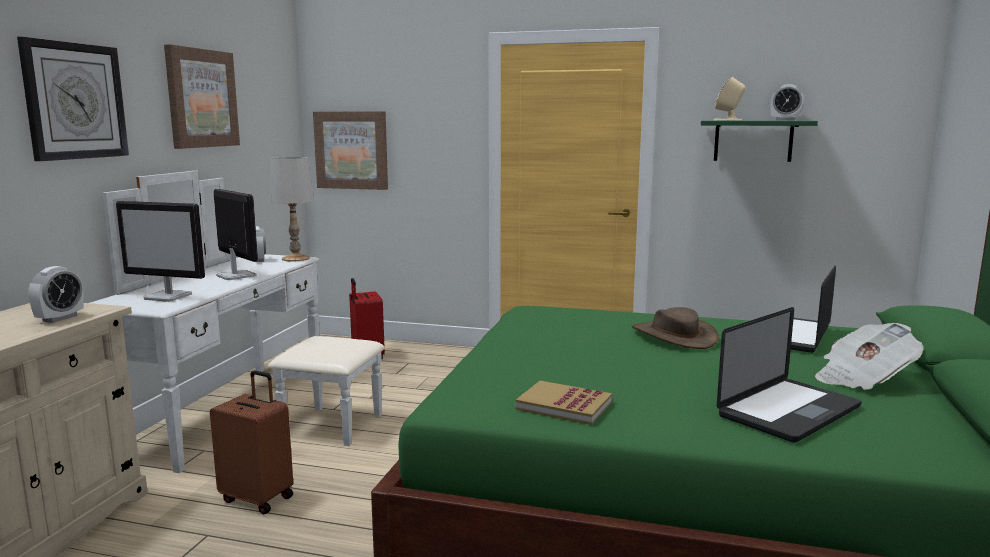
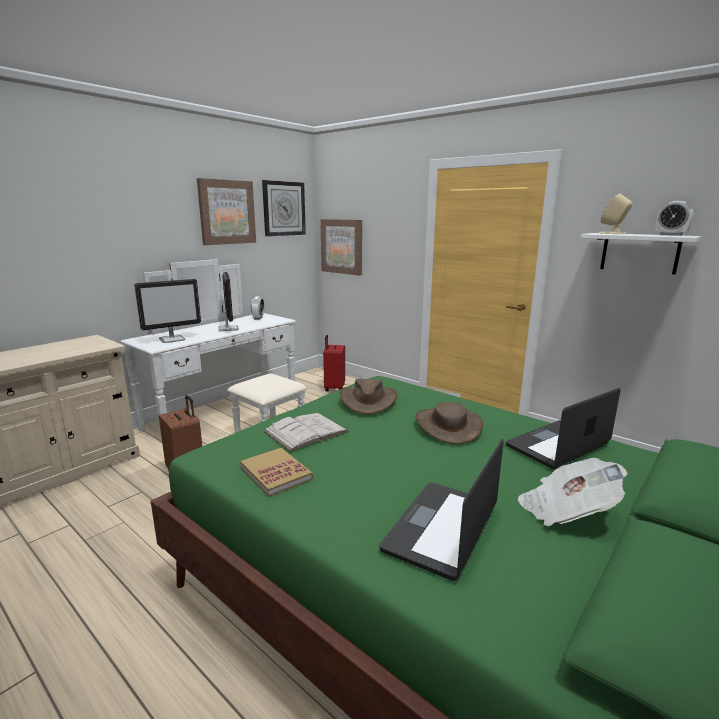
camera: 25 degrees right, 5 degrees up
wall clock [17,37,129,161] -> wall clock moved to [262,180,306,236]
alarm clock [29,266,84,323] -> none
monitor [116,201,205,302] -> monitor turned 75 degrees counterclockwise [134,279,201,343]
white table lamp [270,157,314,261] -> none
green shelf [701,121,818,162] -> white shelf [581,233,701,275]
laptop [717,307,861,443] -> laptop turned 135 degrees clockwise [379,439,504,581]
none -> white book [263,413,349,452]
none -> brown hat [340,379,398,414]

